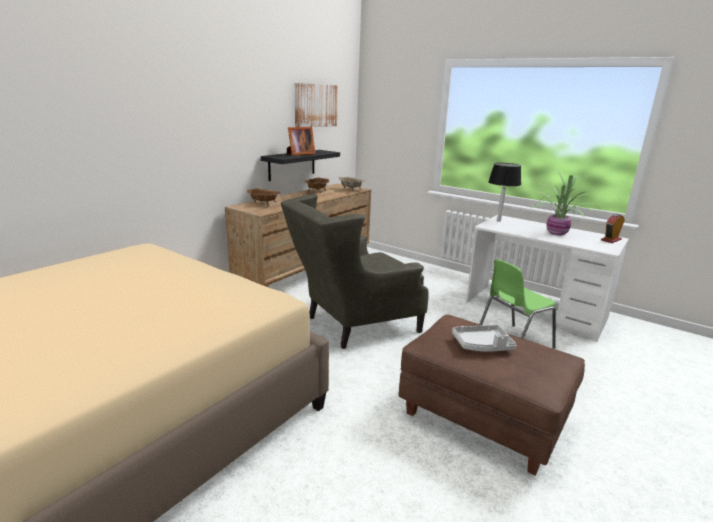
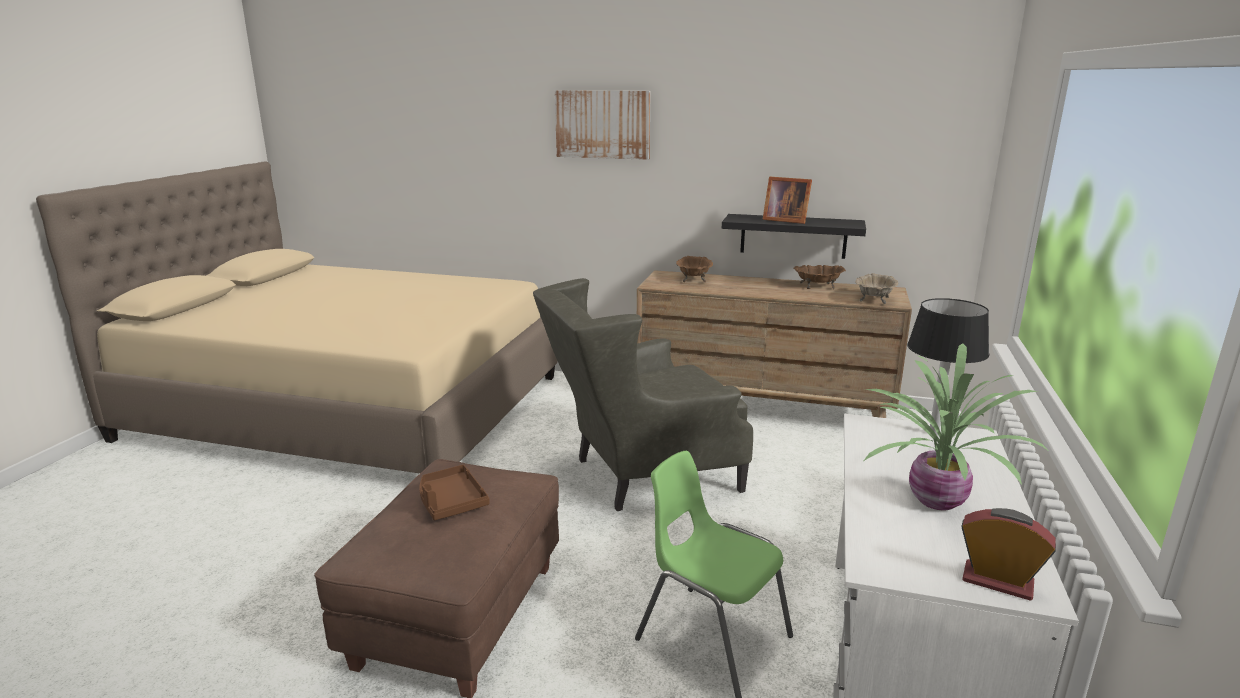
camera: 70 degrees right, 0 degrees up
grey armchair [281,194,429,349] -> grey armchair turned 60 degrees counterclockwise [533,278,753,511]
picture [295,83,338,127] -> picture moved to [555,90,651,160]
grey tray [452,325,516,352] -> brown tray [419,465,489,520]

